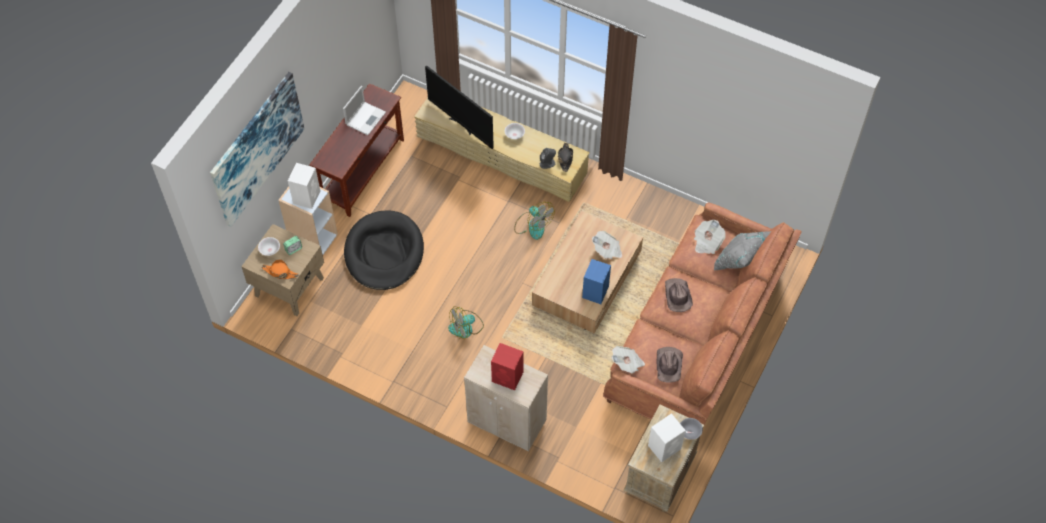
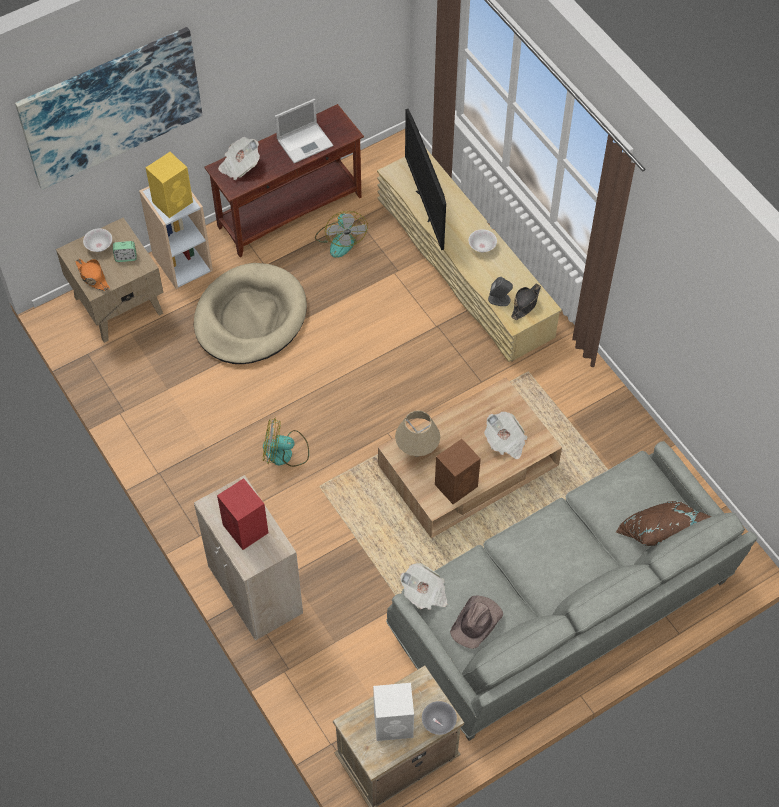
camera: 30 degrees right, 0 degrees up
white speaker [288,163,320,209] -> yellow speaker [146,152,193,218]
black dog bed [344,210,424,290] -> beige dog bed [194,263,307,364]
fan [514,202,555,240] -> fan moved to [315,211,368,258]
blue speaker [582,259,611,304] -> brown speaker [435,439,481,504]
brown sofa [603,202,802,424] -> grey sofa [386,441,758,741]
brown hat [665,278,693,312] -> none
newspaper [694,220,726,254] -> newspaper moved to [218,137,260,180]
grey pillow [714,231,771,270] -> brown pillow [616,501,711,546]
none -> beige table lamp [395,410,440,457]

